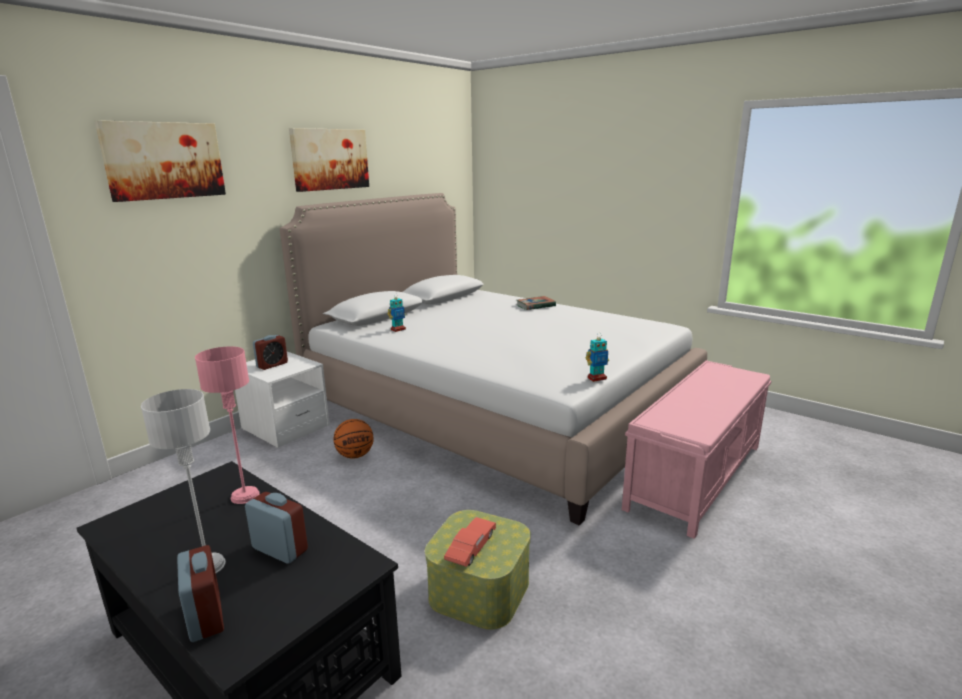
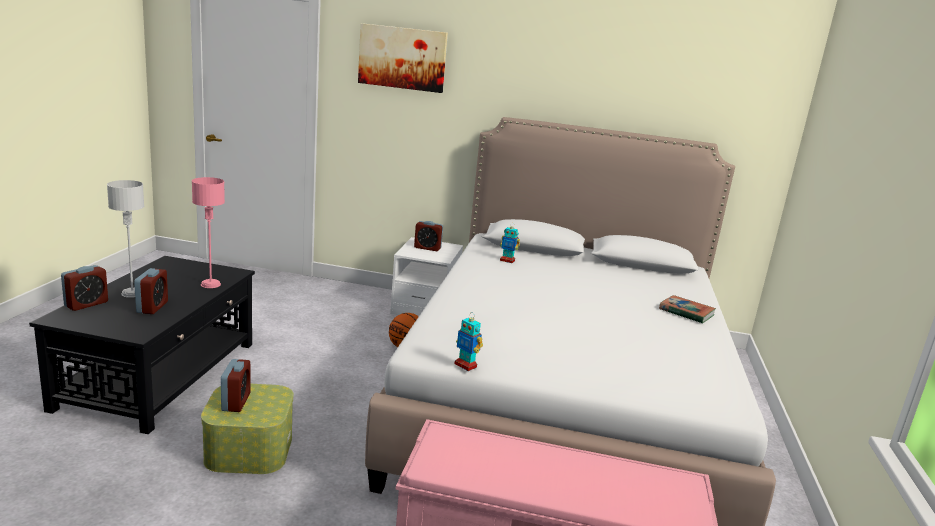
camera: 60 degrees right, 0 degrees up
picture [289,128,369,192] -> none
red toy car [444,517,496,567] -> alarm clock [221,359,251,412]

